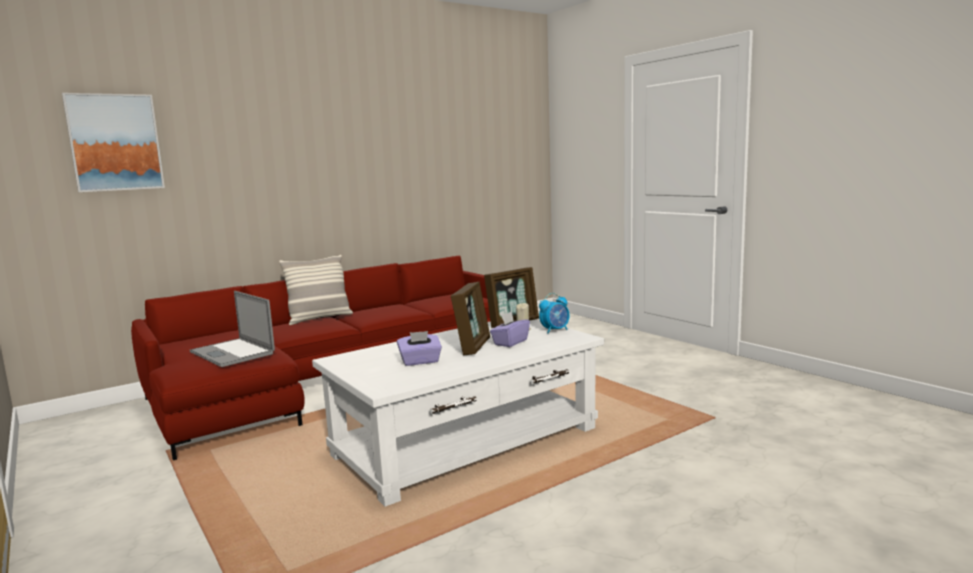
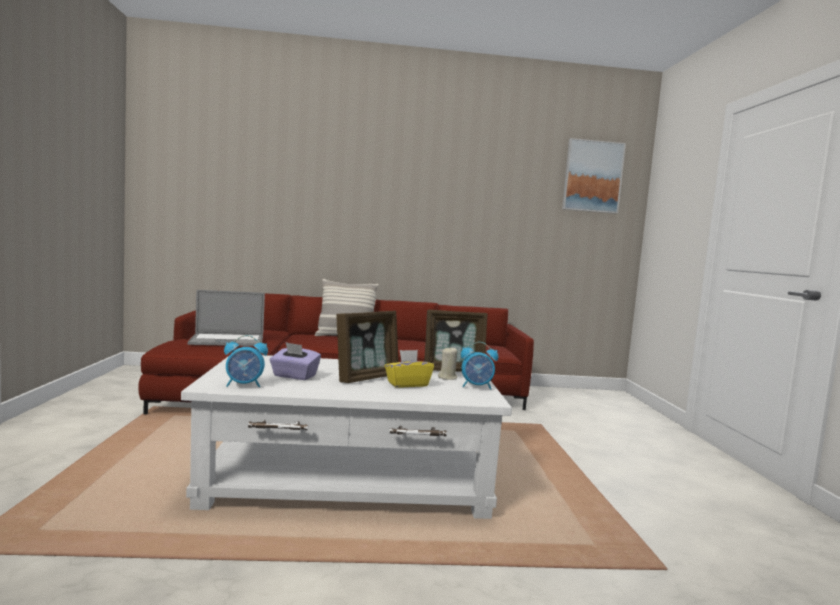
camera: 30 degrees right, 5 degrees down
picture [62,93,165,192] -> picture moved to [562,138,626,214]
laptop [190,291,275,367] -> laptop turned 90 degrees counterclockwise [187,290,265,346]
purple tissue box [490,311,530,347] -> yellow tissue box [385,350,434,388]
none -> alarm clock [224,335,268,387]

